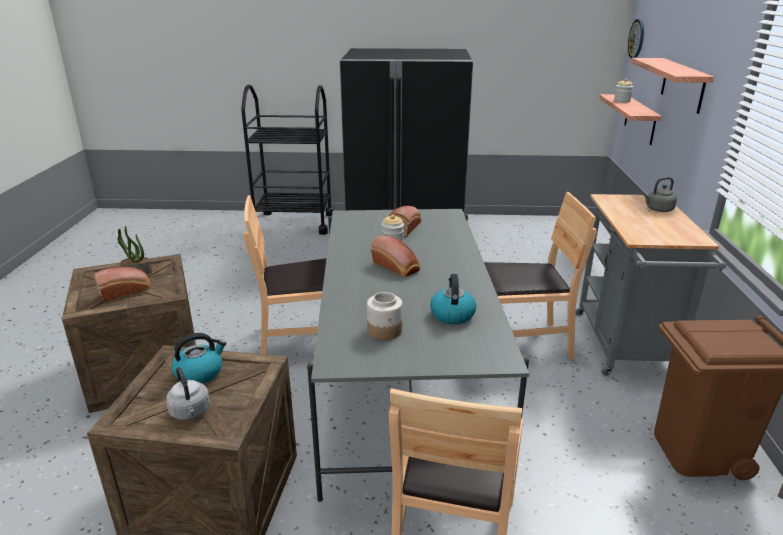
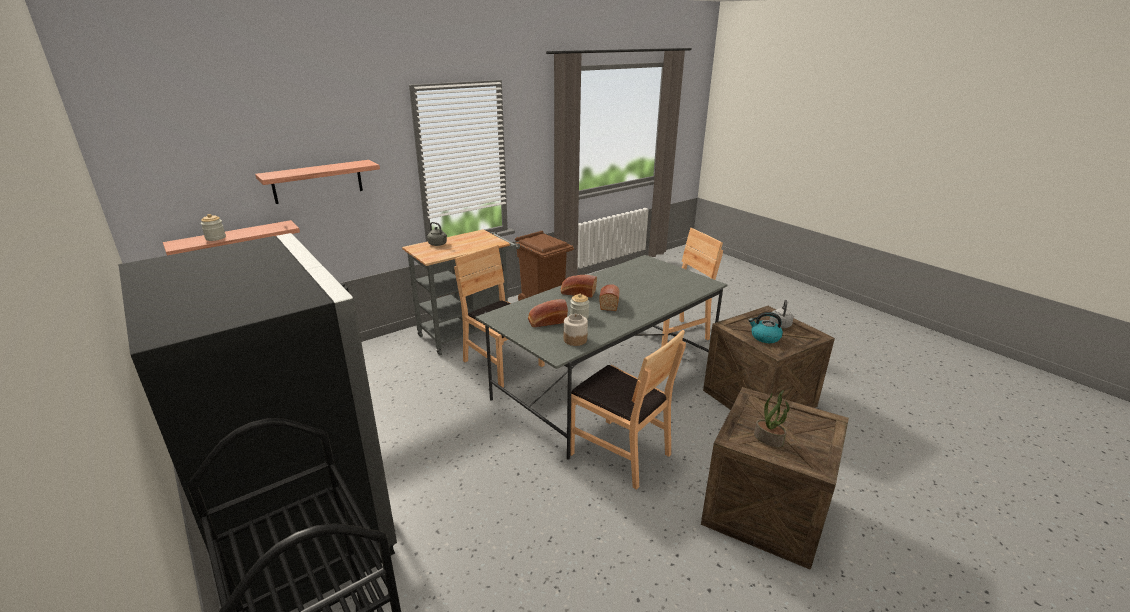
camera: 130 degrees left, 0 degrees up
bread [93,267,150,301] -> bread moved to [561,275,597,298]
jar [367,292,402,340] -> jar moved to [564,314,588,346]
kettle [430,274,476,324] -> none
wall clock [628,19,644,59] -> none

